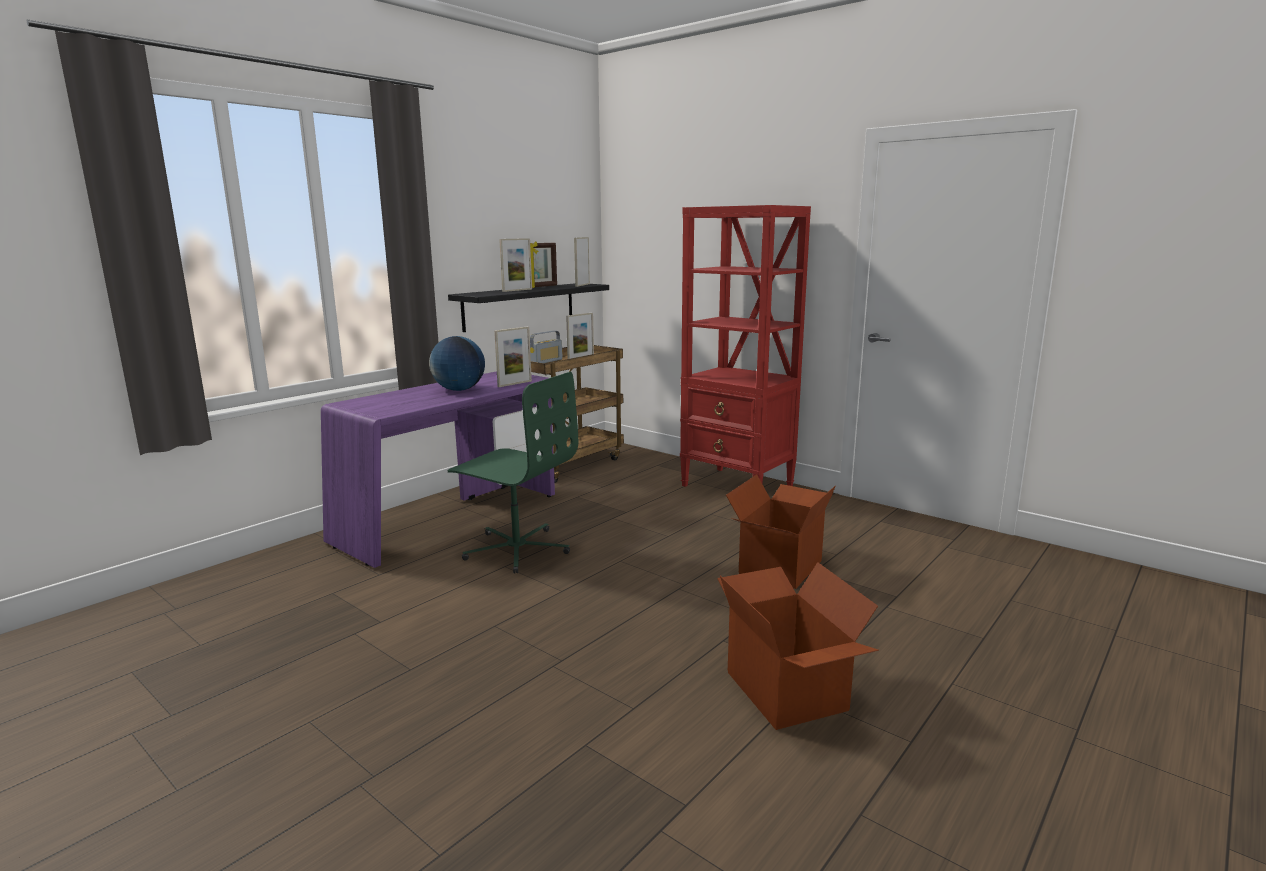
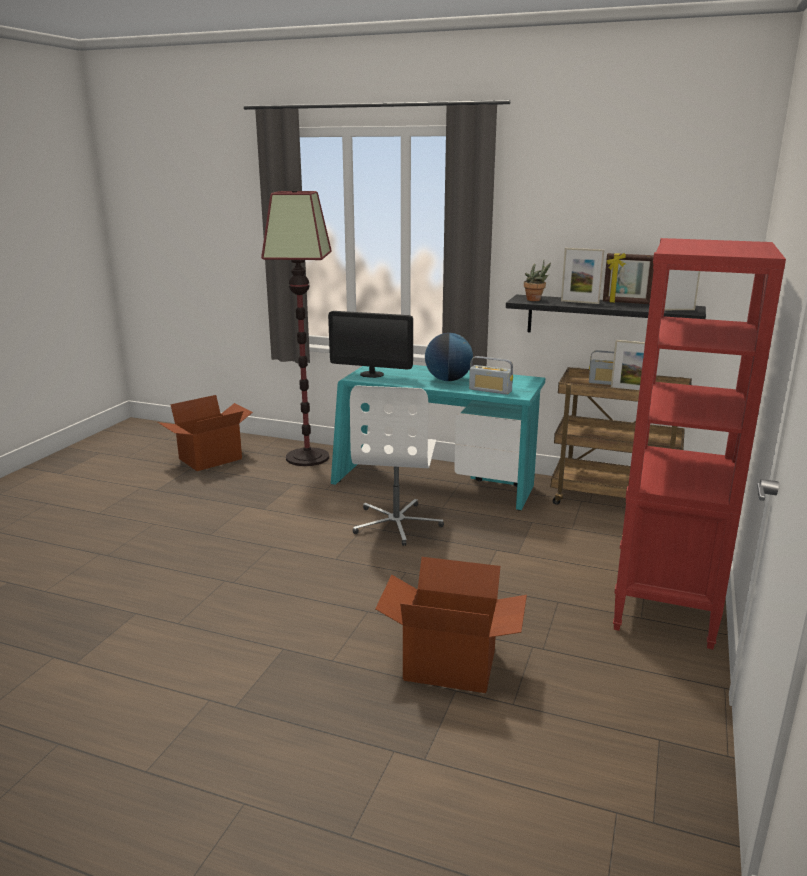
camera: 70 degrees right, 5 degrees up
purple desk [321,371,555,568] -> turquoise desk [331,365,545,511]
green office chair [447,372,578,574] -> white office chair [350,385,444,546]
picture frame [494,326,532,387] -> radio [469,356,513,395]
cardboard box [717,562,879,730] -> cardboard box moved to [158,395,253,471]
none -> floor lamp [261,191,331,466]
none -> monitor [328,311,413,378]
none -> potted plant [524,261,551,301]

